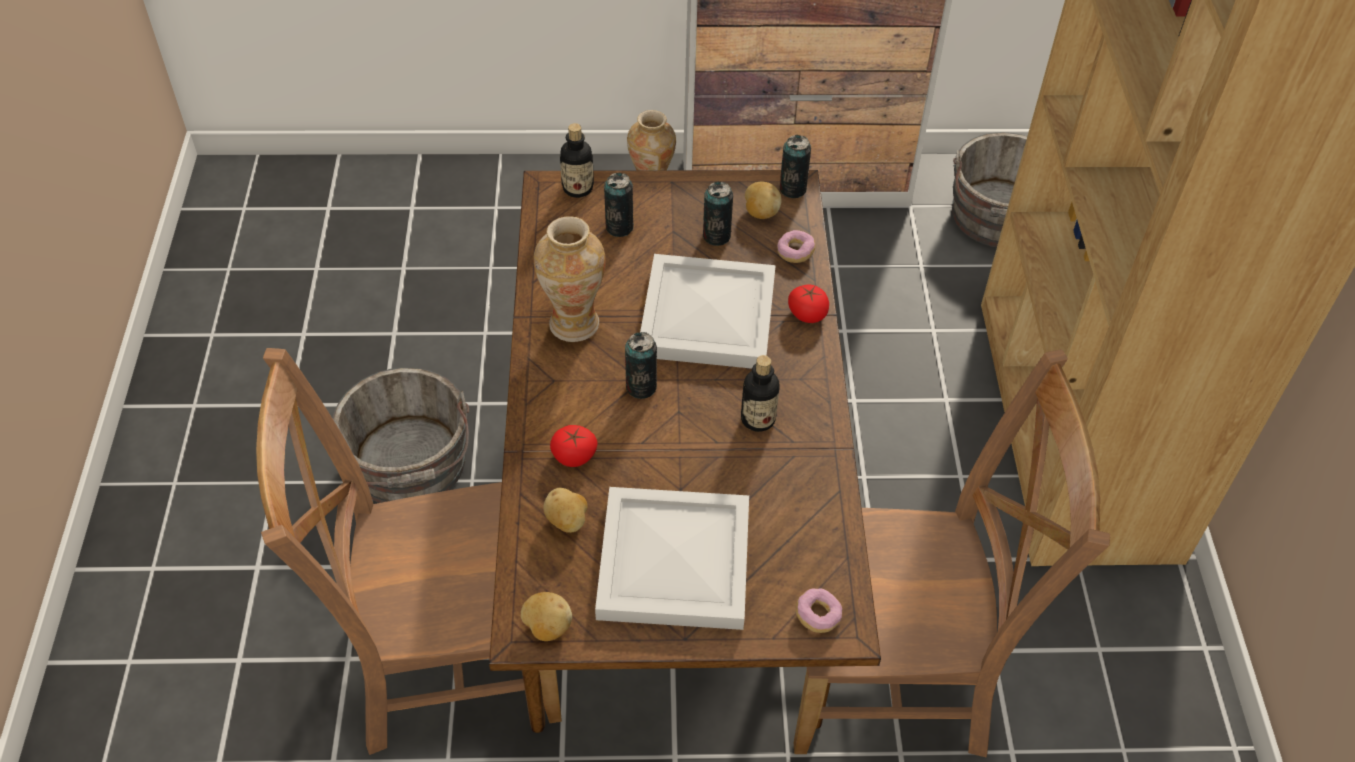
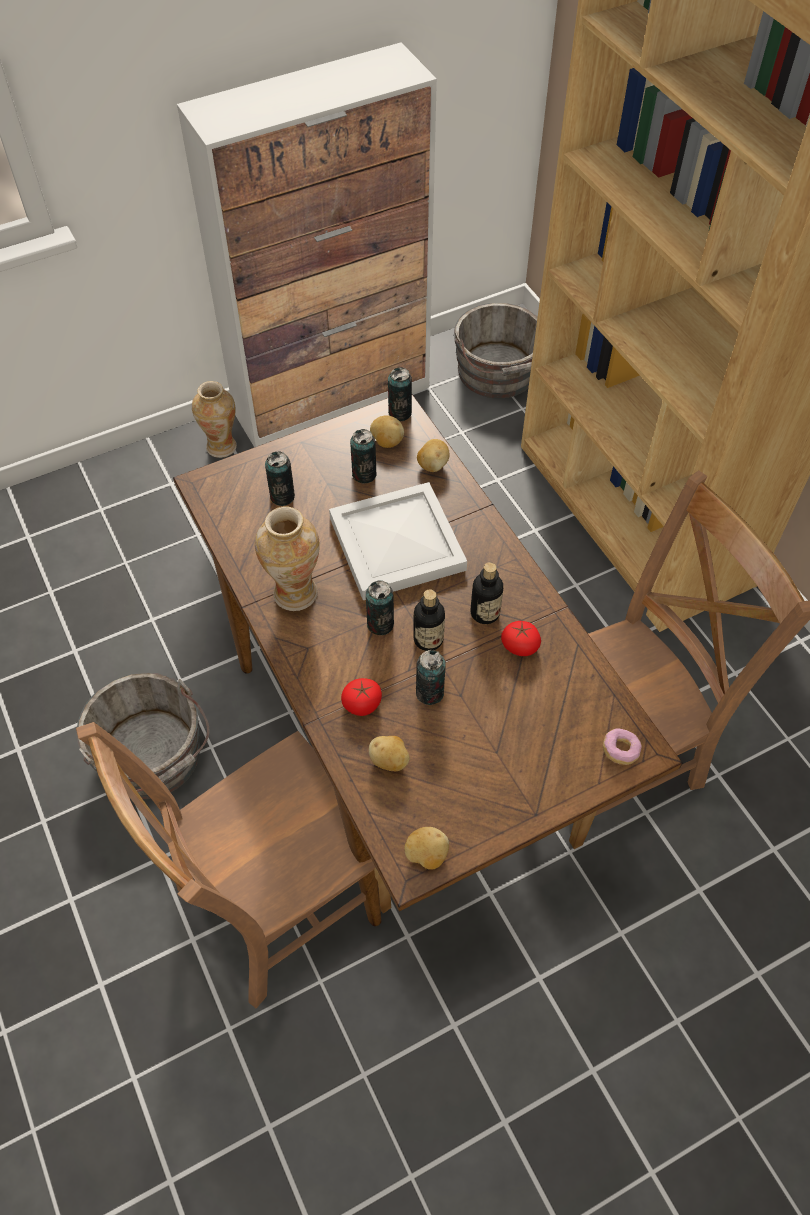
camera: 25 degrees left, 5 degrees up
bottle [560,123,594,198] -> bottle moved to [413,589,445,651]
white tray [595,487,749,630] -> none
donut [777,230,815,263] -> potato [417,439,449,472]
tomato [788,285,829,323] -> tomato moved to [501,621,541,656]
none -> can [416,650,446,705]

